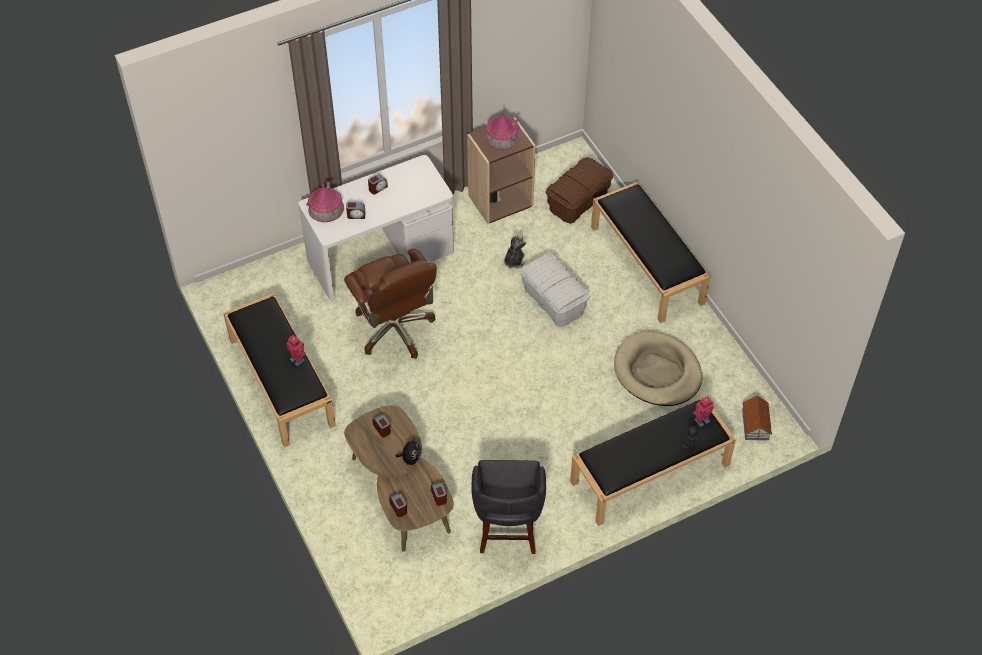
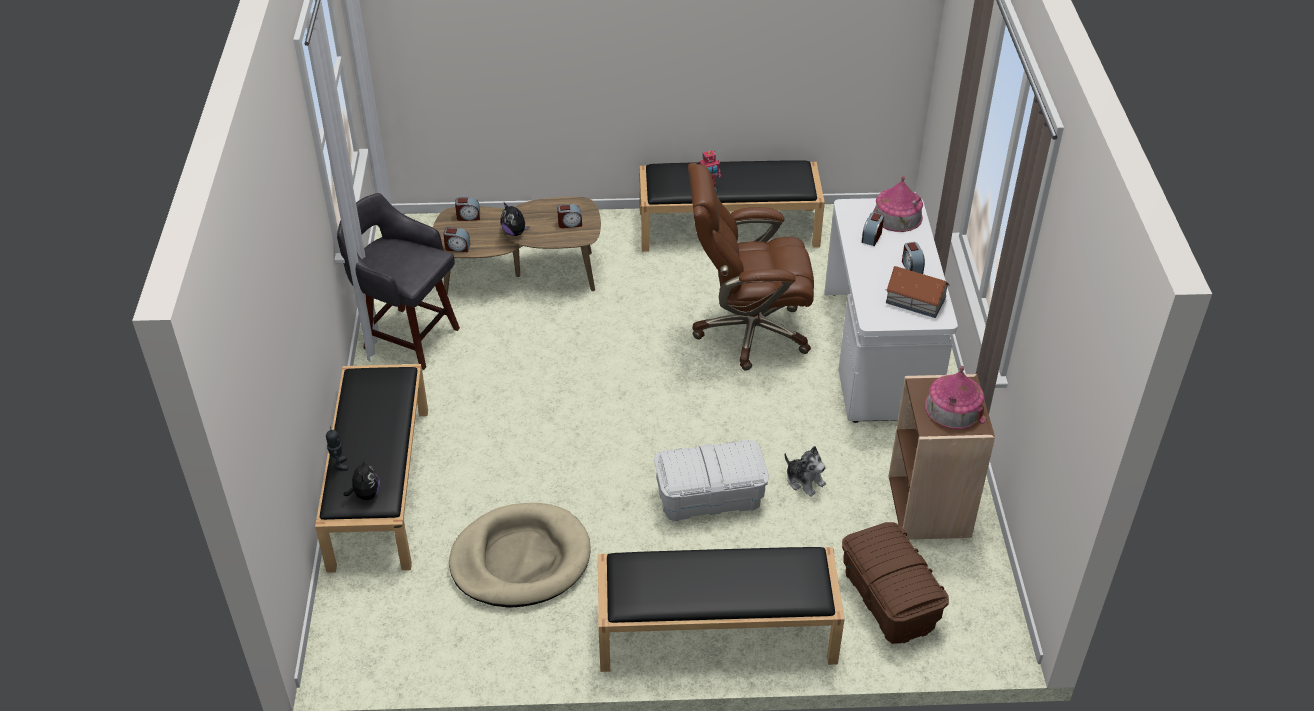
camera: 115 degrees right, 10 degrees down
toy robot [693,396,714,427] -> plush toy [344,458,380,500]
toy house [742,396,772,440] -> toy house moved to [886,266,950,318]

